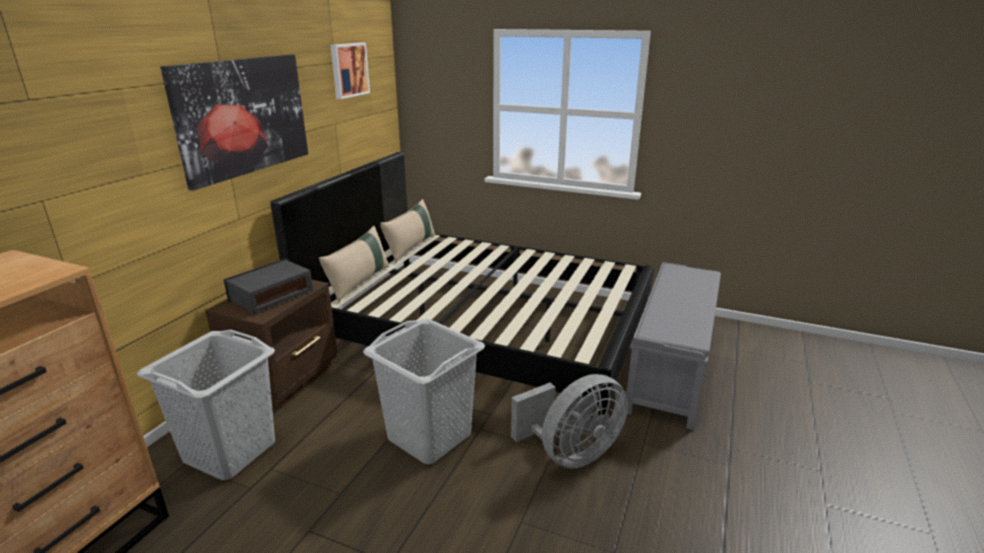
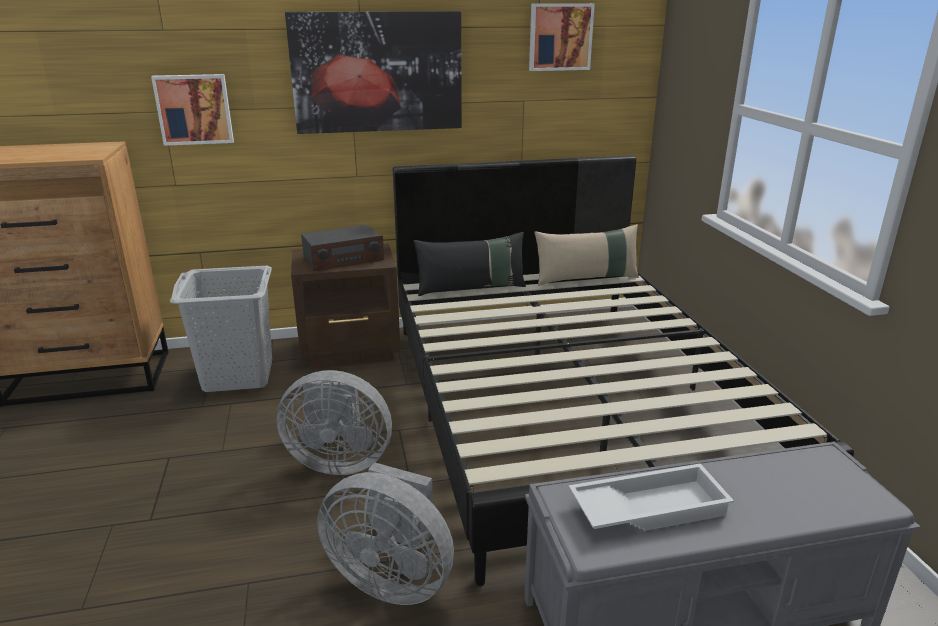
camera: 55 degrees right, 0 degrees up
radio [223,258,313,314] -> radio turned 150 degrees clockwise [301,225,384,271]
beige pillow [319,226,389,302] -> black pillow [413,232,526,296]
grey laundry basket [363,319,485,464] -> grey fan [276,370,392,475]
none -> picture [151,74,234,146]
none -> white tray [569,463,734,531]

